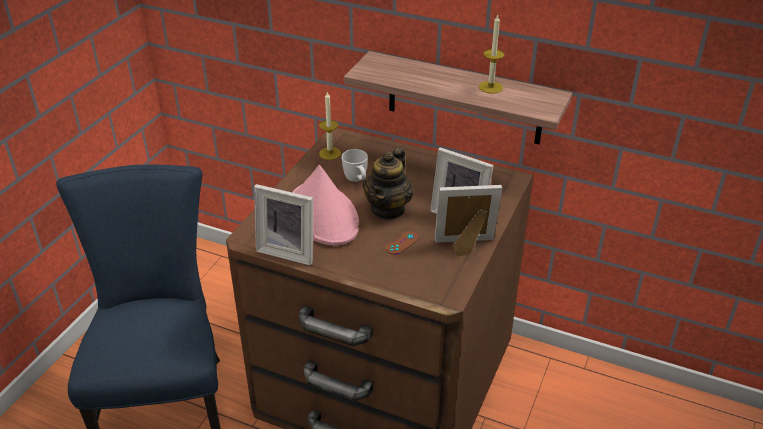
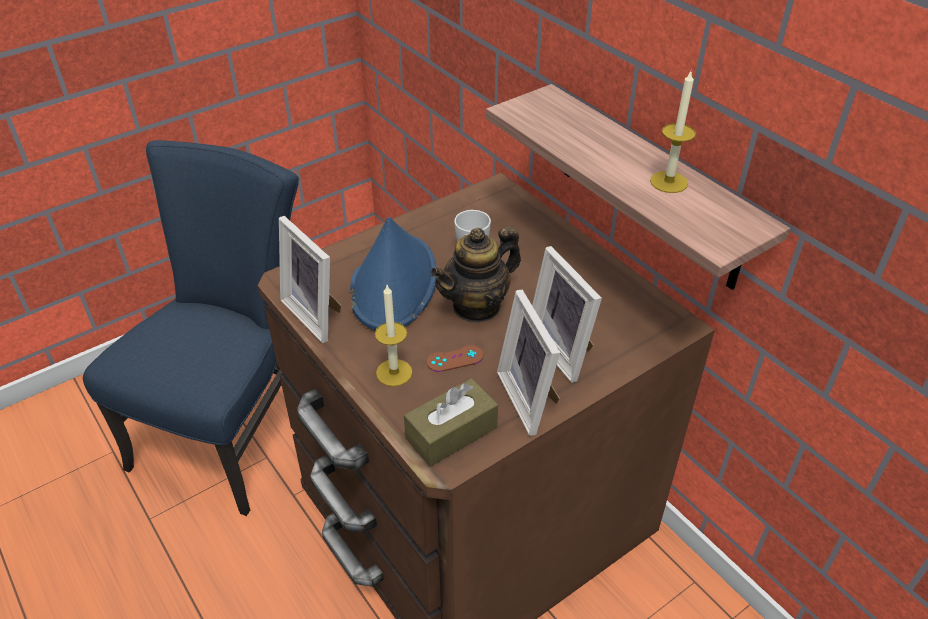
camera: 30 degrees right, 5 degrees up
pink hat [292,165,359,246] -> blue hat [350,217,437,331]
candle [319,92,341,160] -> candle moved to [375,285,413,387]
picture frame [435,185,502,257] -> picture frame turned 135 degrees counterclockwise [497,290,560,436]
none -> brown tissue box [404,378,498,467]

